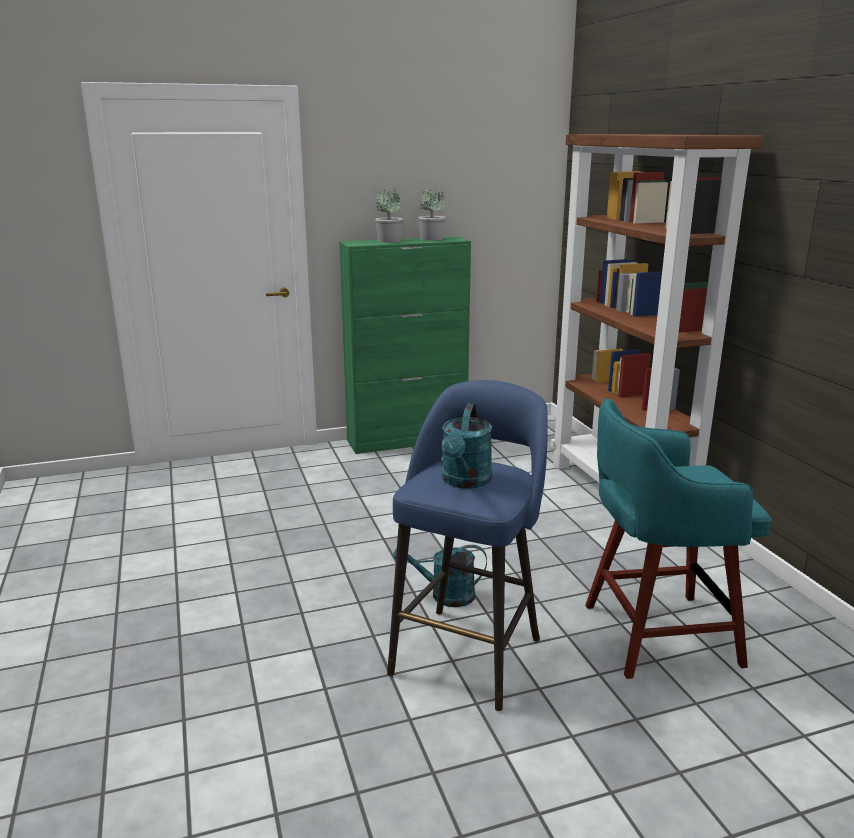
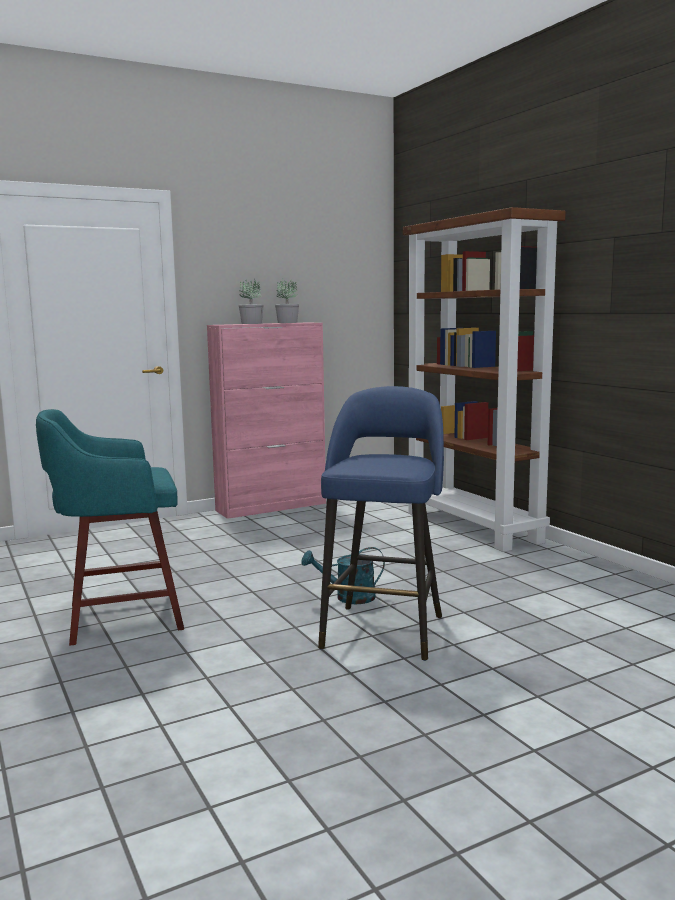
camera: 10 degrees left, 10 degrees down
green cabinet [339,236,471,454] -> pink cabinet [207,322,326,519]
turquoise watering can [441,403,492,489] -> none
turquoise stool [585,398,771,679] -> turquoise stool moved to [36,409,184,646]

